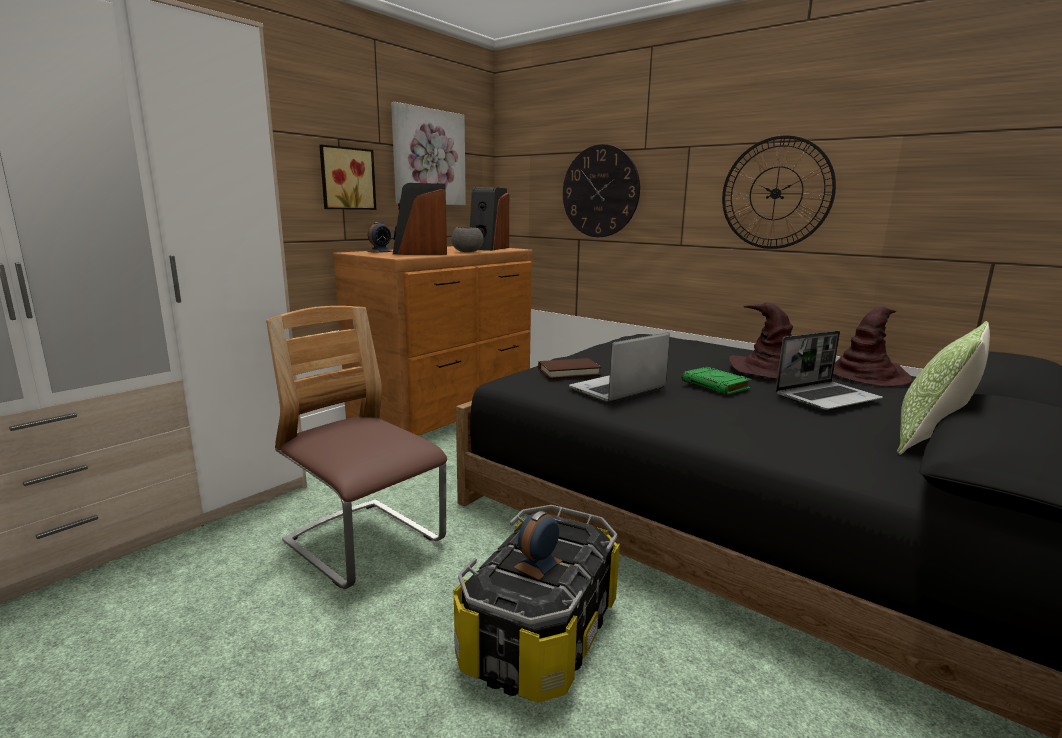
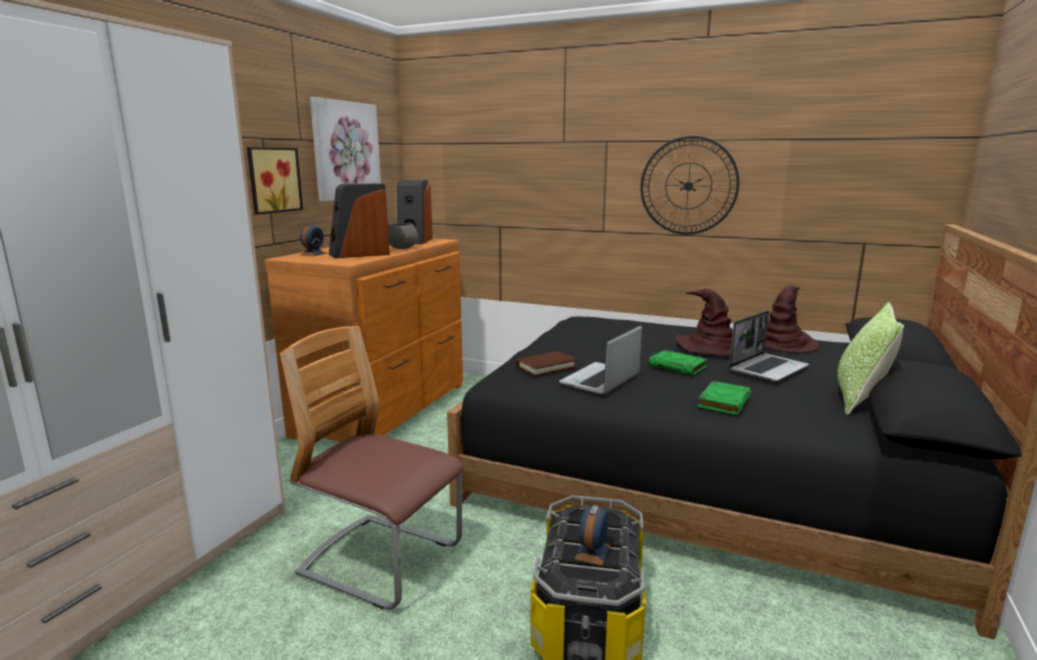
camera: 15 degrees left, 0 degrees up
wall clock [563,144,640,237] -> none
none -> green book [698,381,752,415]

